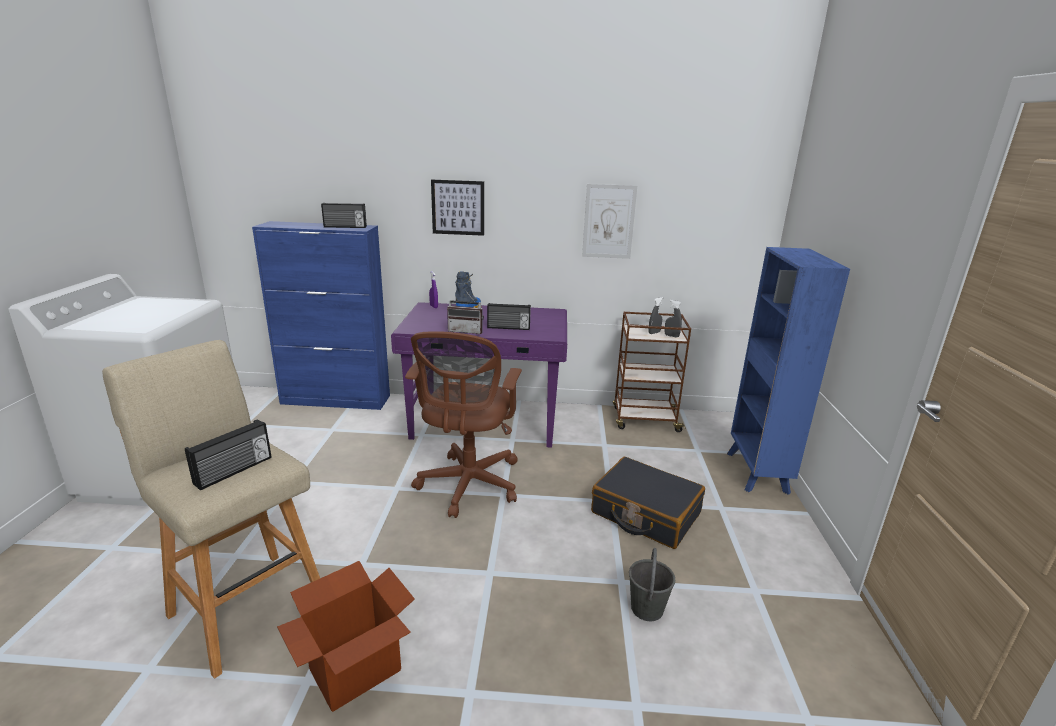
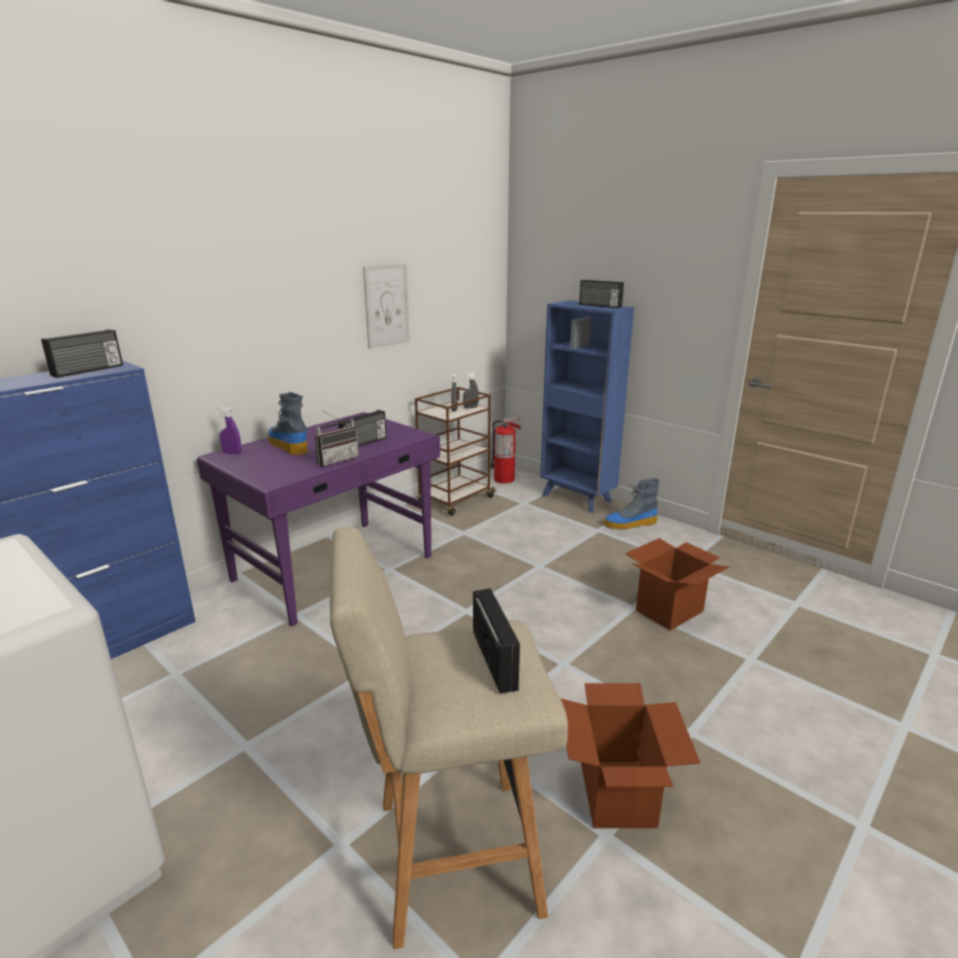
camera: 50 degrees left, 0 degrees up
brown office chair [405,331,522,518] -> none
picture [431,180,484,236] -> none
black suitcase [591,457,705,549] -> none
grey bucket [629,548,675,621] -> cardboard box [625,538,729,631]
none -> fire extinguisher [490,418,521,484]
none -> radio [579,280,624,308]
none -> boot [604,478,659,530]

